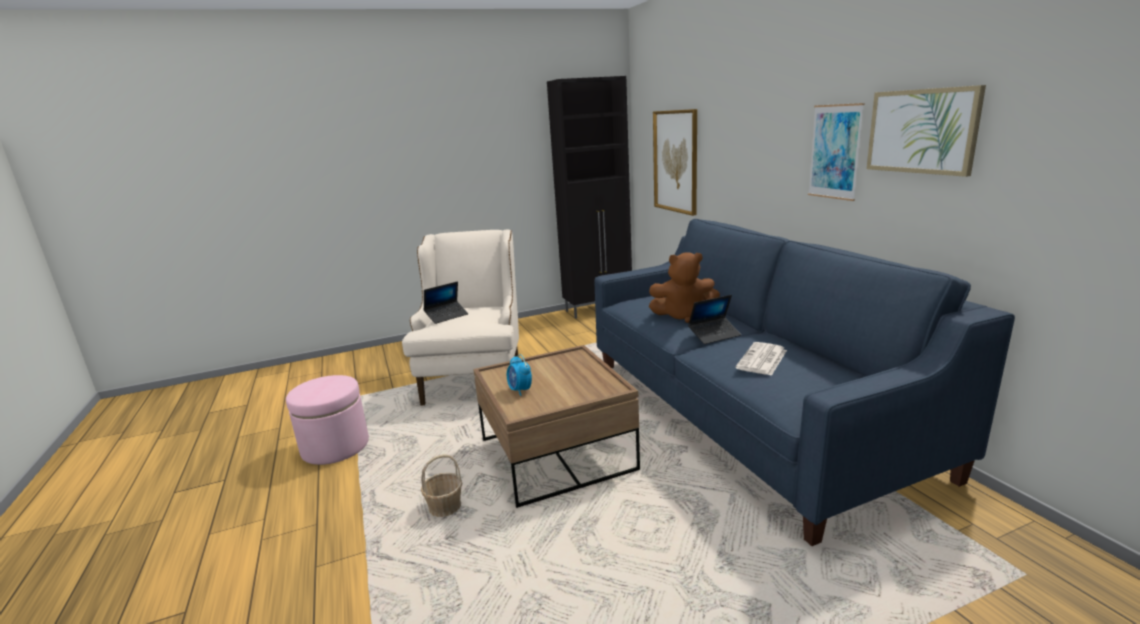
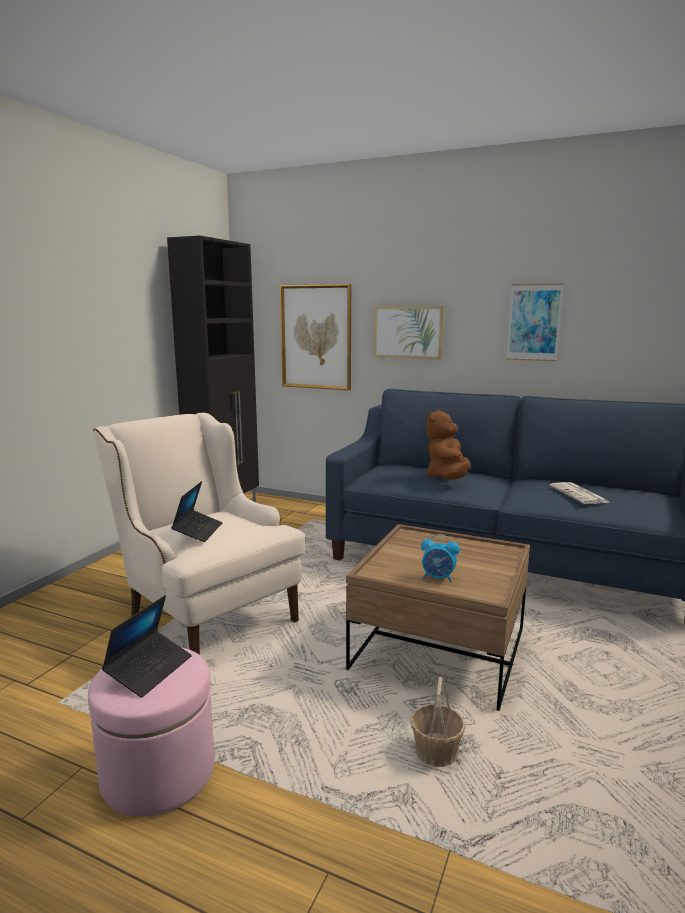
camera: 45 degrees left, 5 degrees down
brown plush toy [649,252,720,323] -> brown plush toy turned 150 degrees clockwise [427,409,471,479]
laptop [688,295,741,344] -> laptop moved to [102,595,192,698]
picture [867,85,986,177] -> picture moved to [374,306,445,359]

